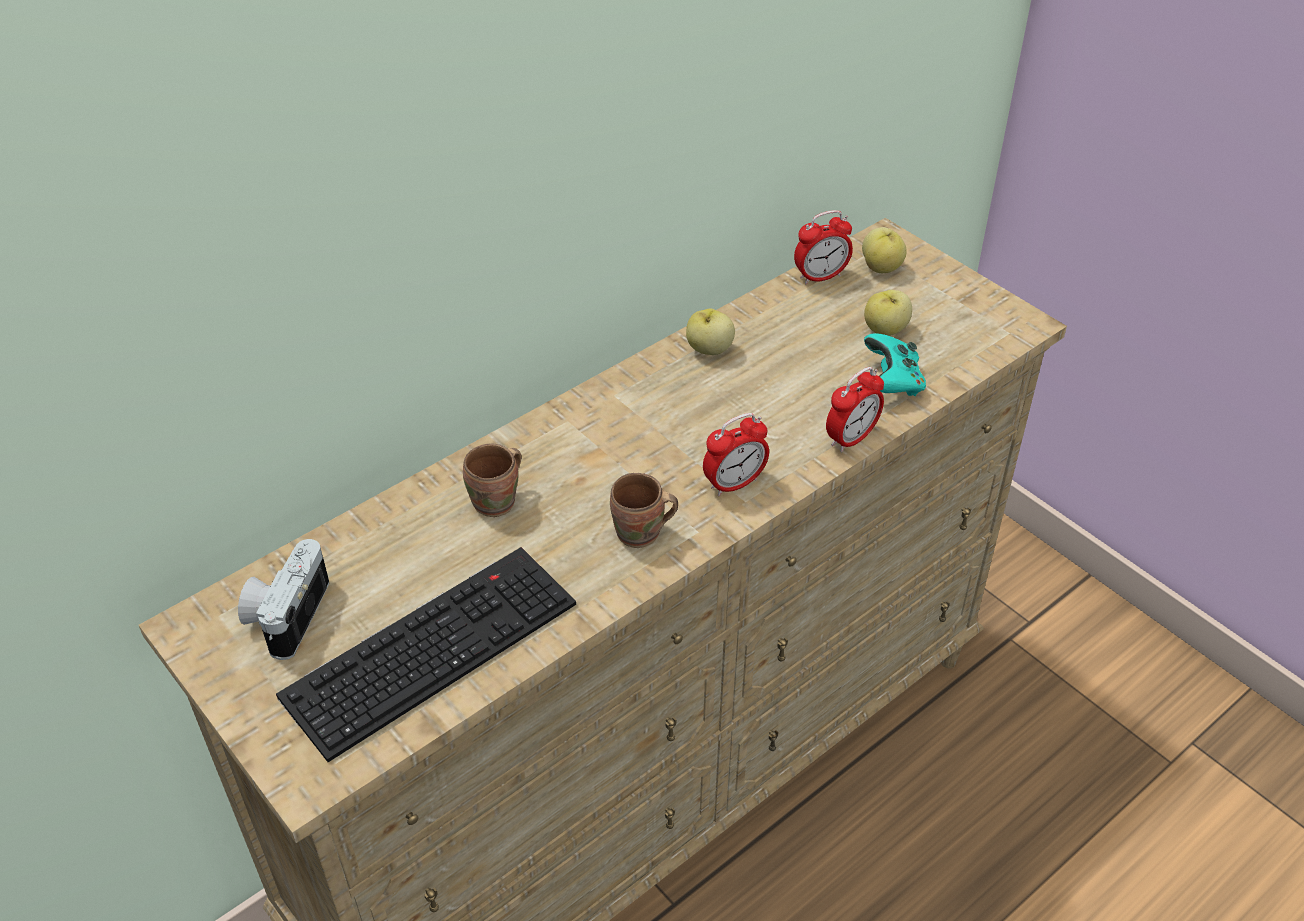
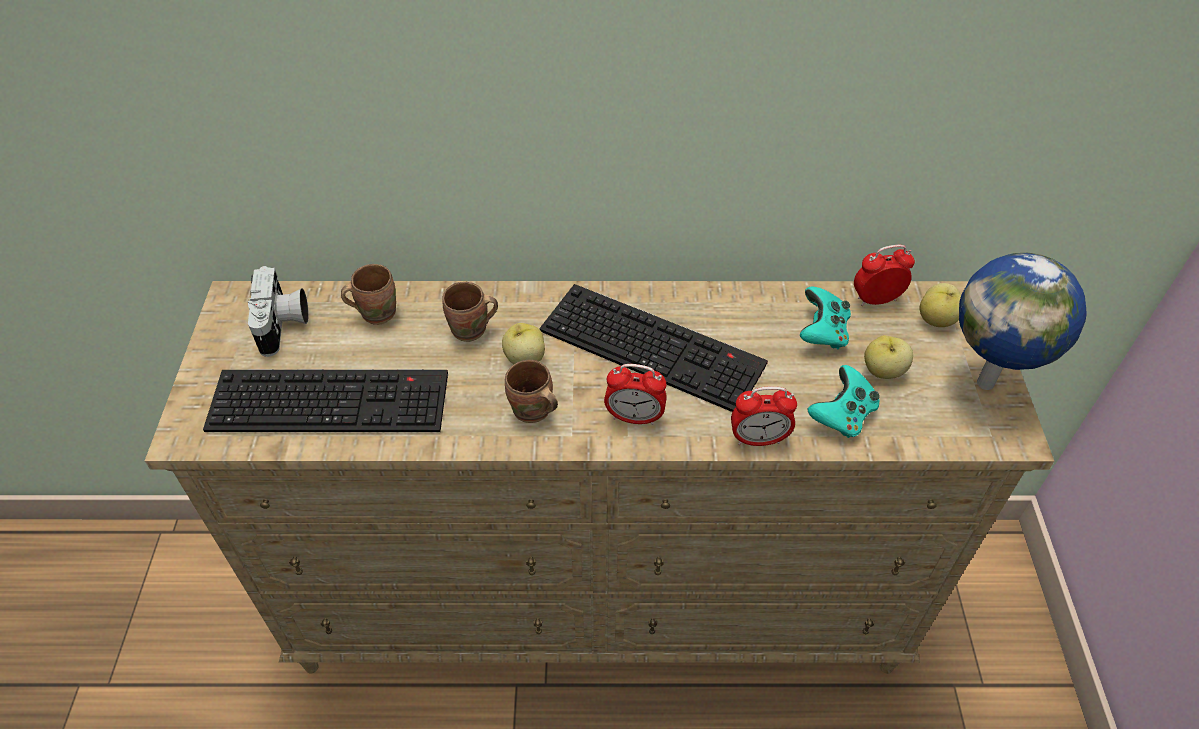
camera: 40 degrees right, 5 degrees up
camera [238,539,329,660] -> camera turned 120 degrees clockwise [248,266,309,357]
apple [686,308,735,355] -> apple moved to [502,323,545,364]
alarm clock [794,210,853,285] -> alarm clock turned 150 degrees clockwise [854,245,915,306]
none -> brown mug [341,264,396,325]
none -> keyboard [539,284,768,412]
none -> turquoise game controller [800,287,851,349]
none -> globe [959,253,1087,390]

